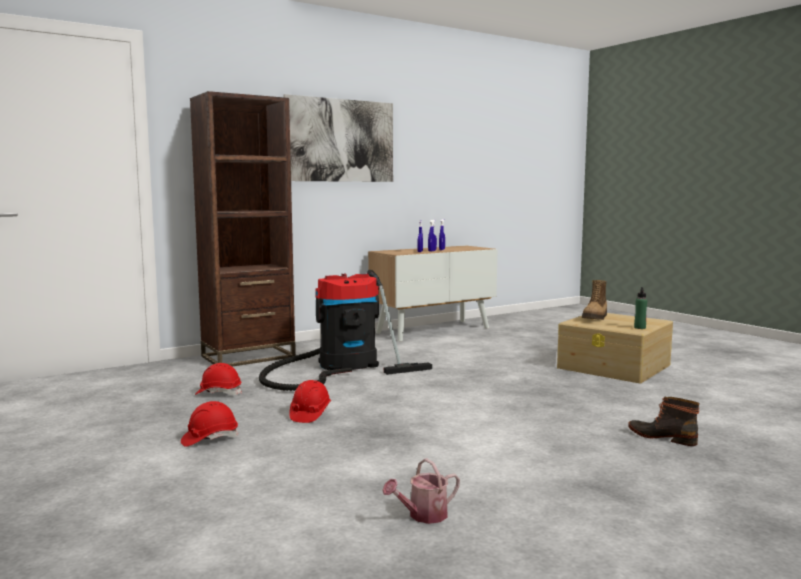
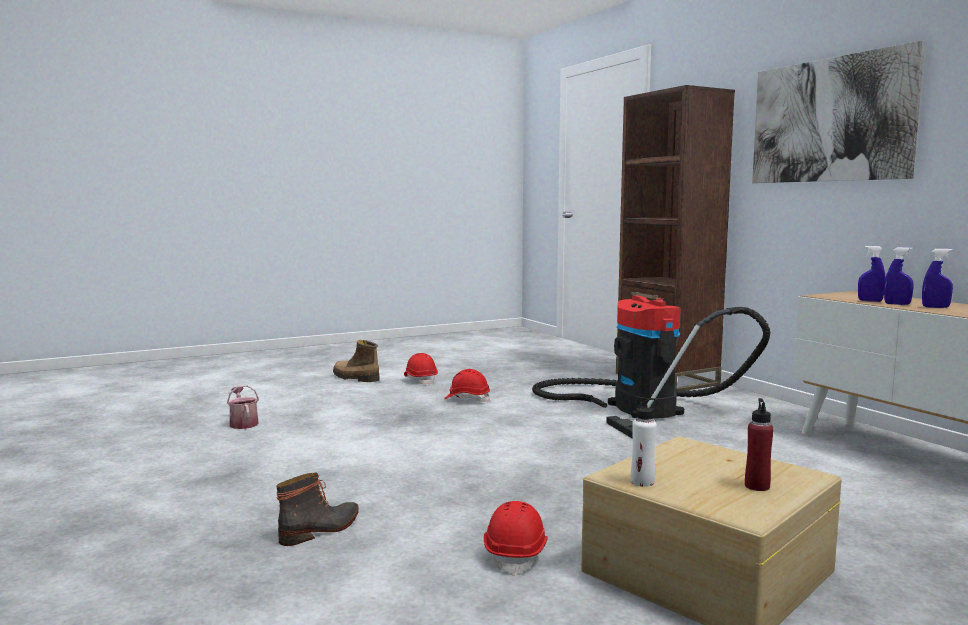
camera: 95 degrees right, 0 degrees up
red hard hat [195,363,242,395] -> red hard hat moved to [484,501,548,576]
boot [582,280,607,320] -> boot moved to [333,340,380,382]
green bottle [634,287,647,329] -> white bottle [631,397,658,487]
none -> red bottle [745,398,774,491]

